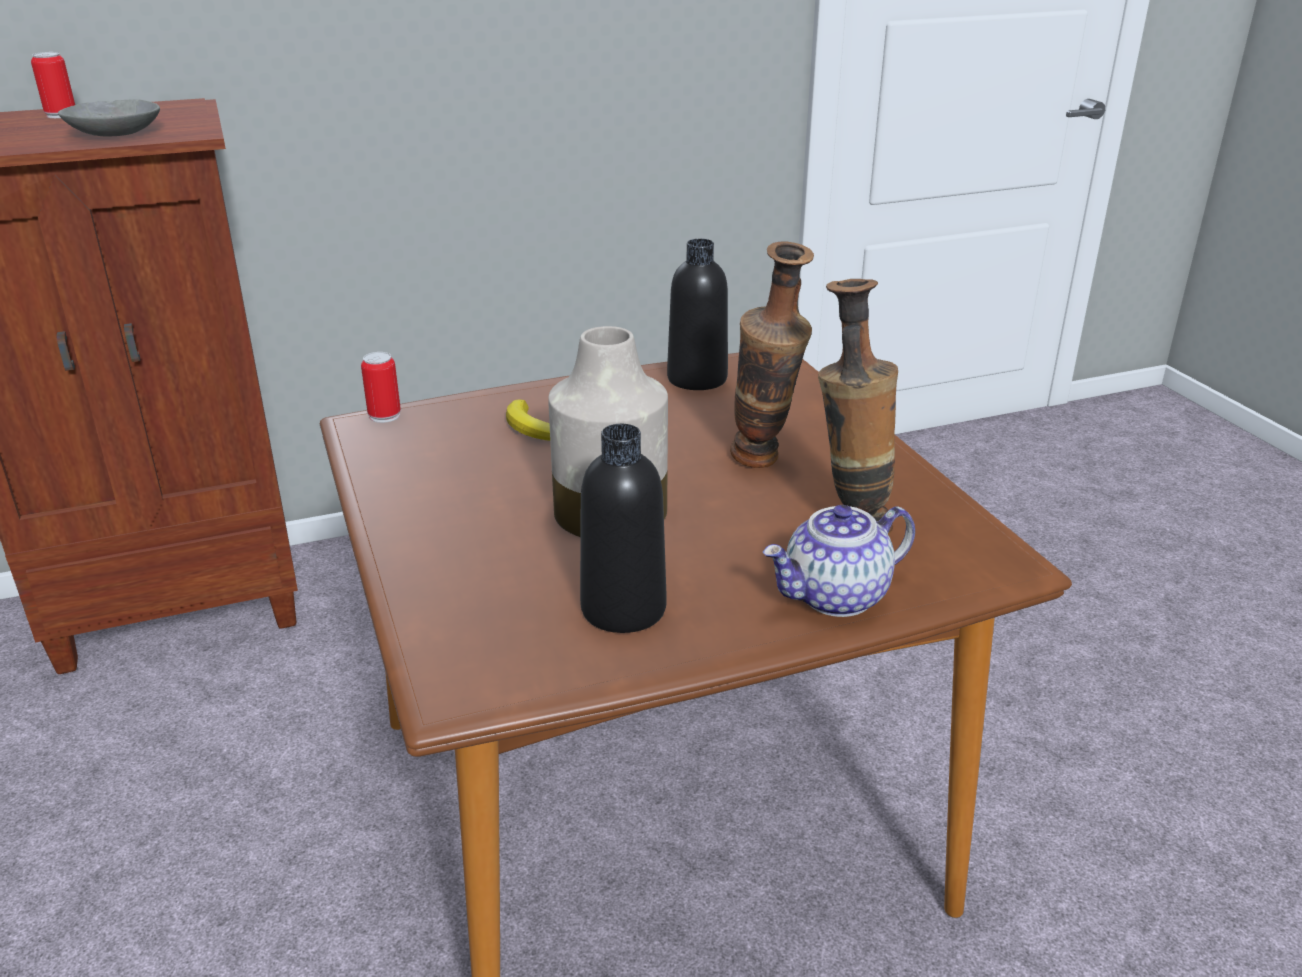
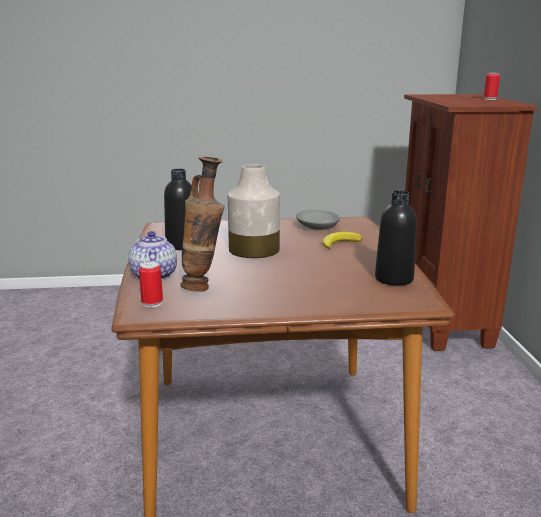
camera: 105 degrees right, 10 degrees down
grey bowl [58,99,160,136] -> grey bowl moved to [296,210,341,230]
can [361,352,401,423] -> can moved to [139,261,163,308]
vase [730,241,814,468] -> none

